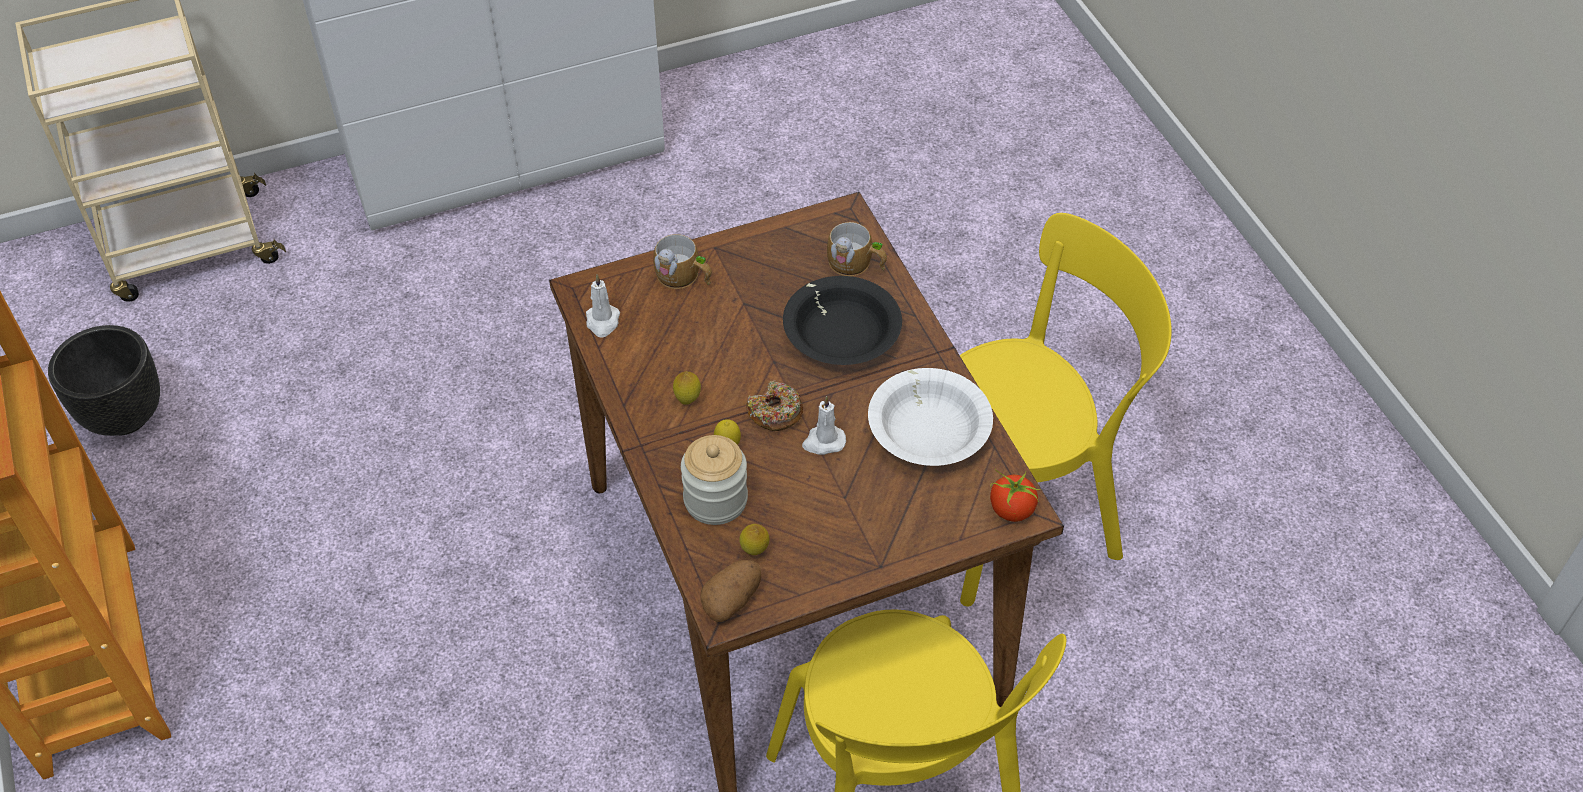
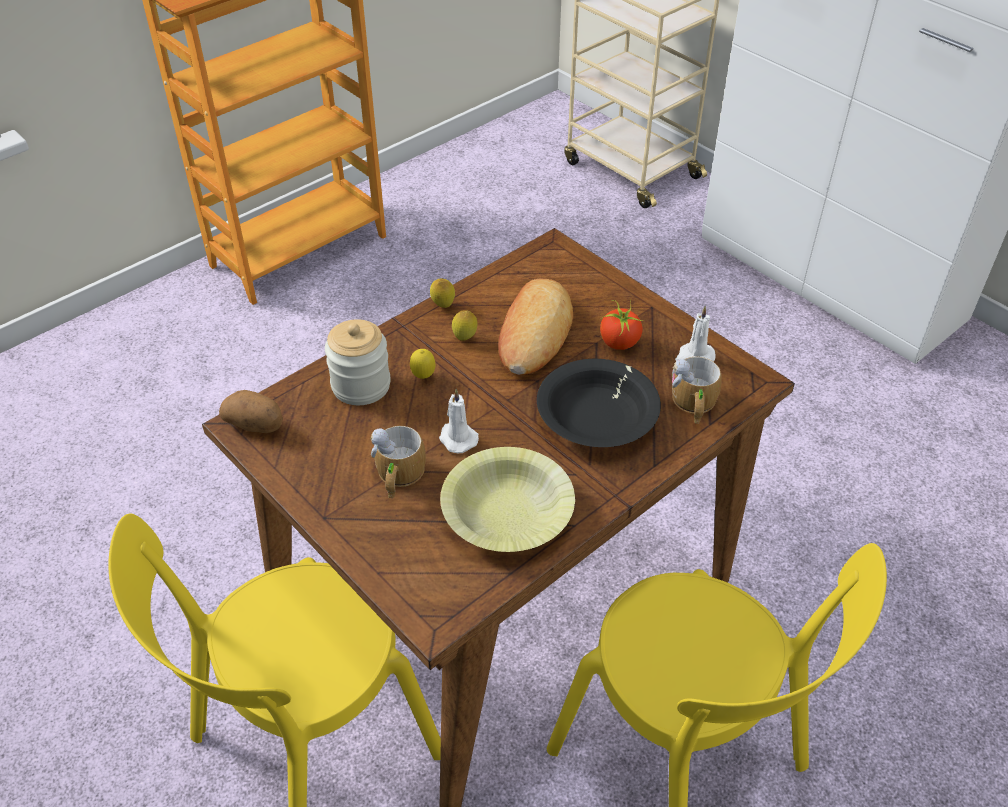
camera: 70 degrees right, 5 degrees down
black planter [48,325,160,436] -> none
white candle [586,275,620,338] -> white candle moved to [675,306,716,362]
mug [654,234,712,289] -> mug moved to [371,426,426,498]
lemon [739,524,769,555] -> lemon moved to [430,278,455,308]
donut [746,381,803,431] -> none
white bowl [868,368,993,466] -> yellow bowl [440,447,575,552]
tomato [990,469,1041,522] -> tomato moved to [600,299,643,350]
none -> bread [498,279,573,375]

